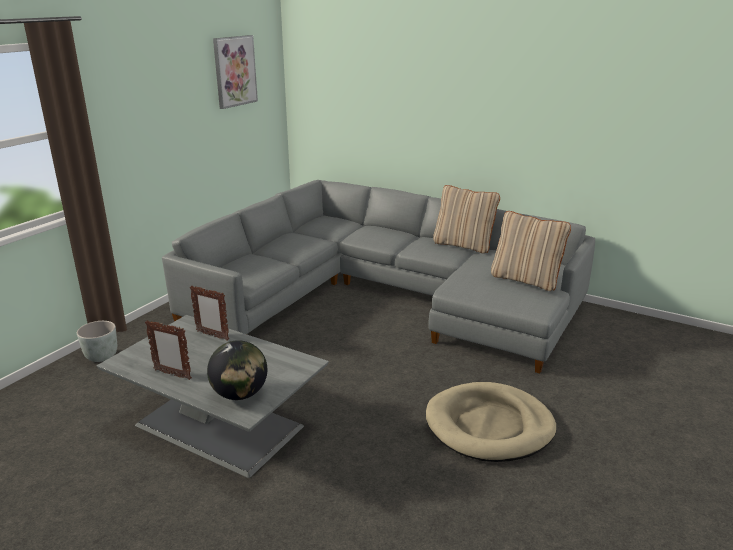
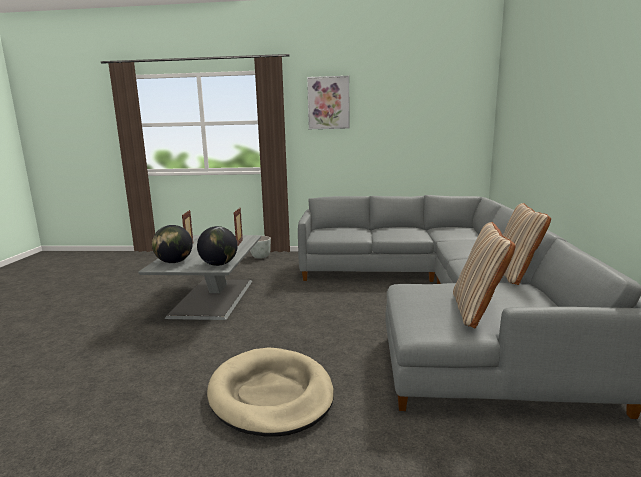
camera: 65 degrees right, 10 degrees down
picture [213,35,258,109] -> picture moved to [307,76,350,129]
none -> globe [197,226,238,266]

